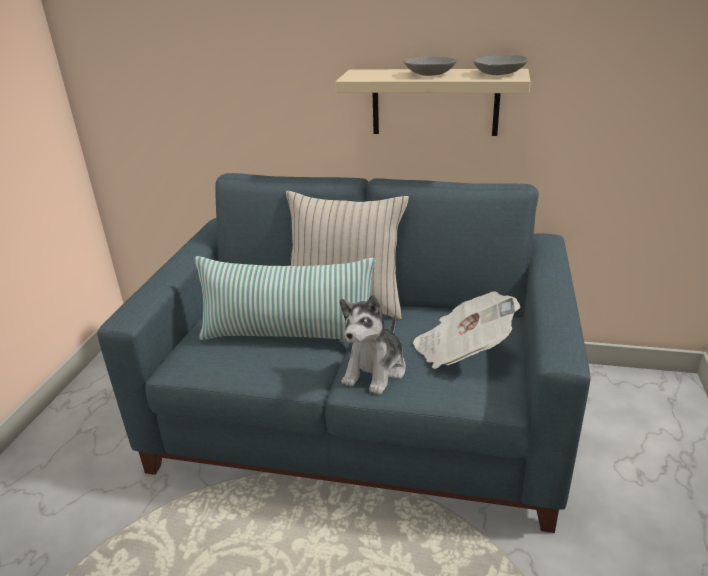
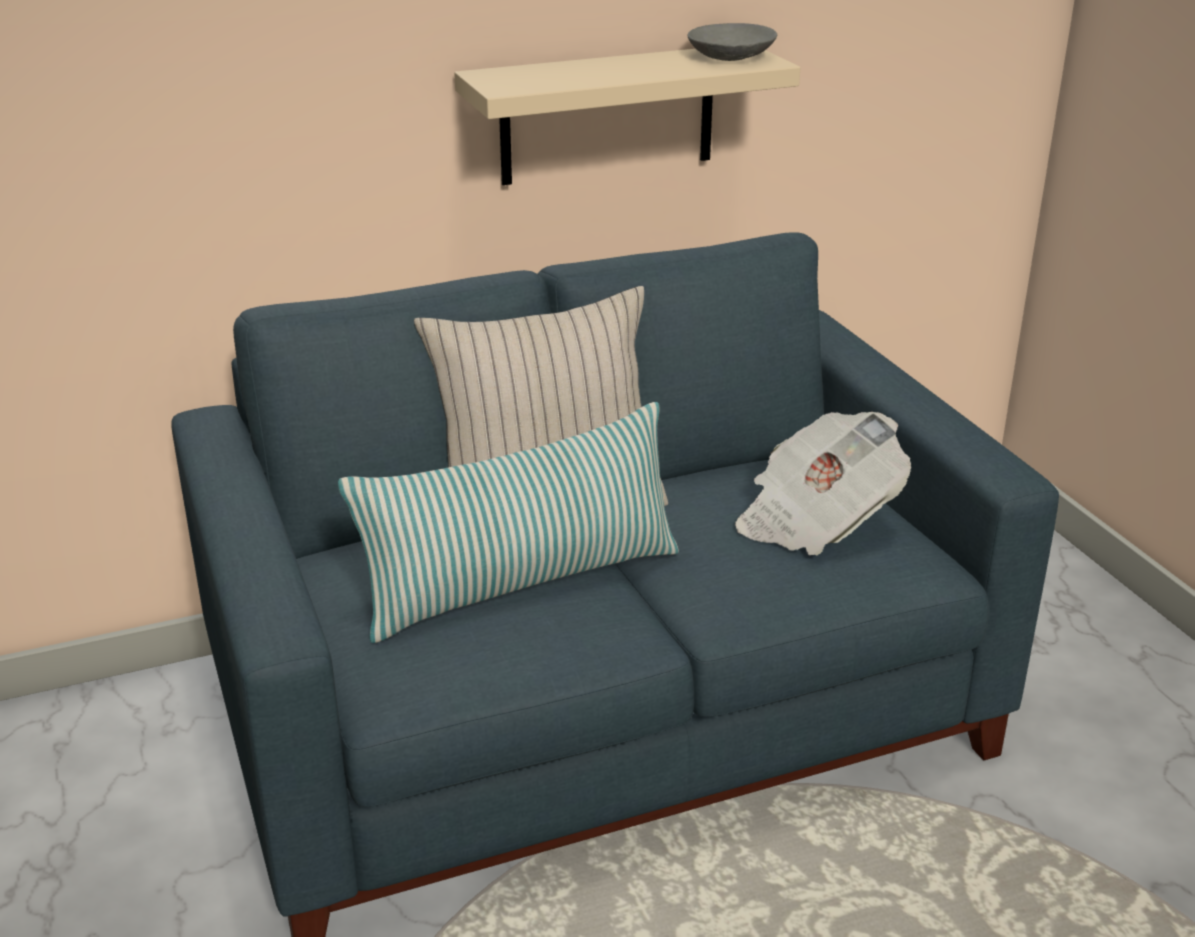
camera: 35 degrees left, 0 degrees up
plush toy [340,295,406,395] -> none
grey bowl [404,56,457,76] -> none

